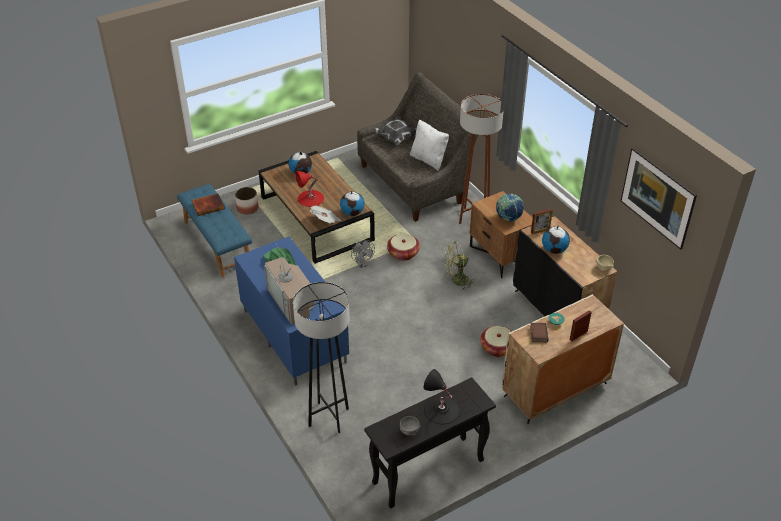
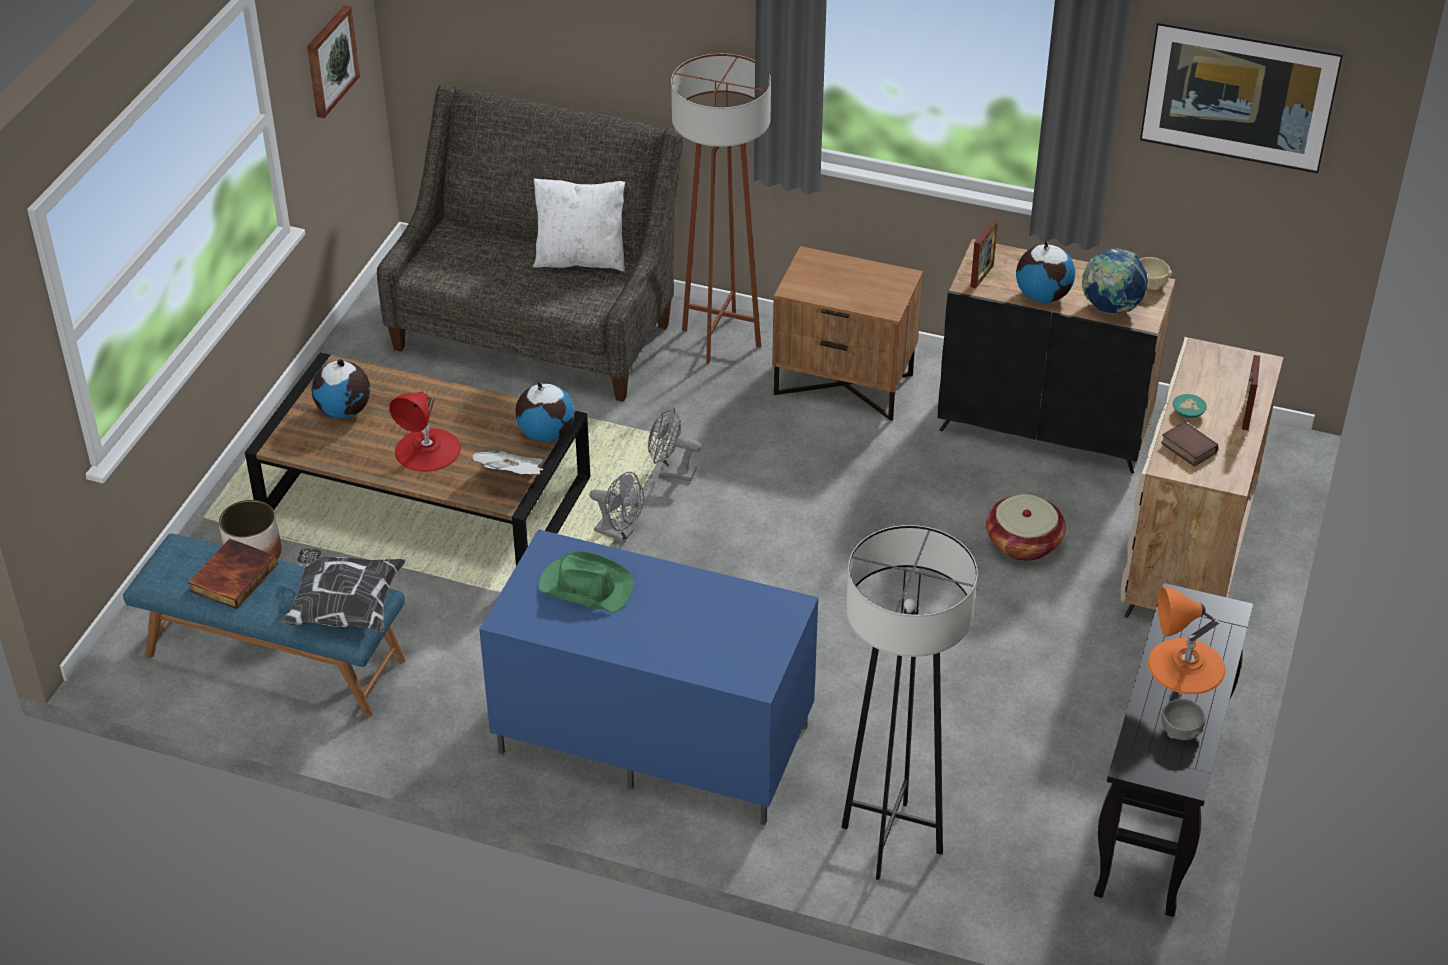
camera: 40 degrees left, 0 degrees up
television [264,243,315,324] -> none
pillow [372,116,416,146] -> pillow moved to [281,548,406,632]
basket [387,234,420,261] -> grey fan [648,408,702,482]
black table lamp [424,369,459,425] -> orange table lamp [1148,587,1225,694]
green fan [443,241,475,290] -> none
globe [496,194,523,222] -> globe moved to [1082,248,1148,314]
none -> picture [307,5,360,118]

